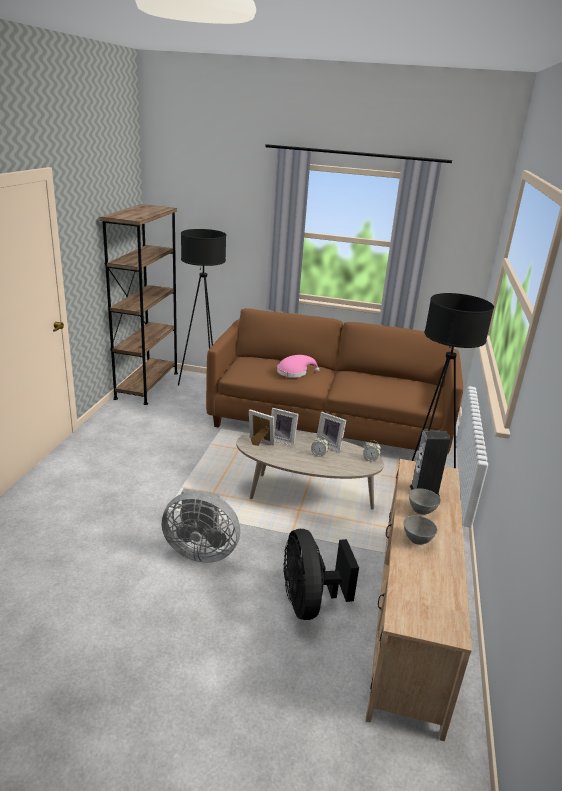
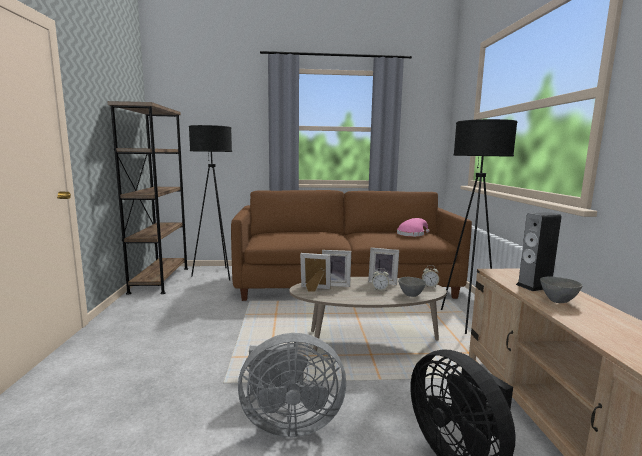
camera: 15 degrees left, 15 degrees down
pink hat [277,355,320,378] -> pink hat moved to [397,218,430,237]
grey bowl [404,515,437,545] -> grey bowl moved to [398,277,426,297]

